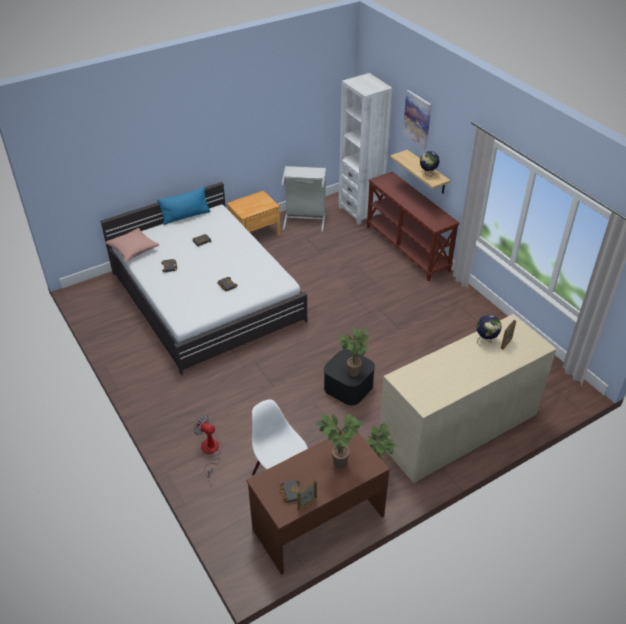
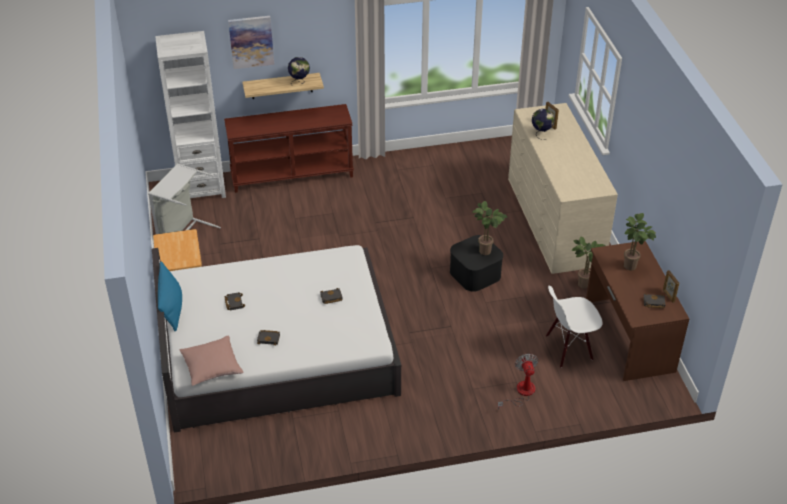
camera: 70 degrees left, 0 degrees up
fan [193,415,221,478] -> fan turned 120 degrees clockwise [498,353,538,410]

